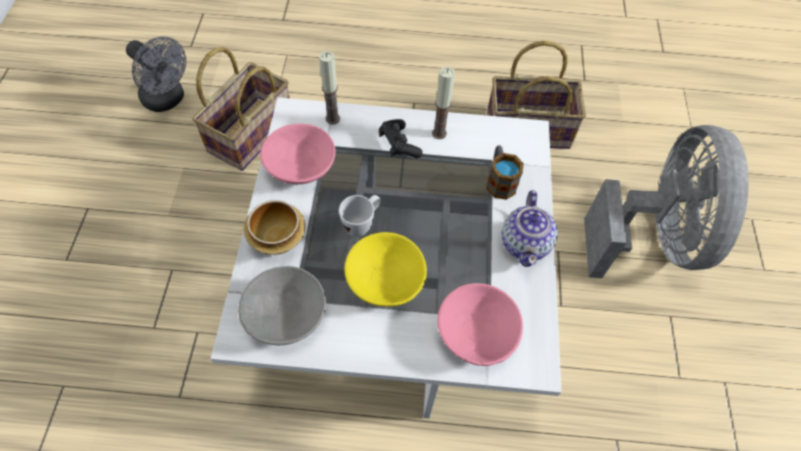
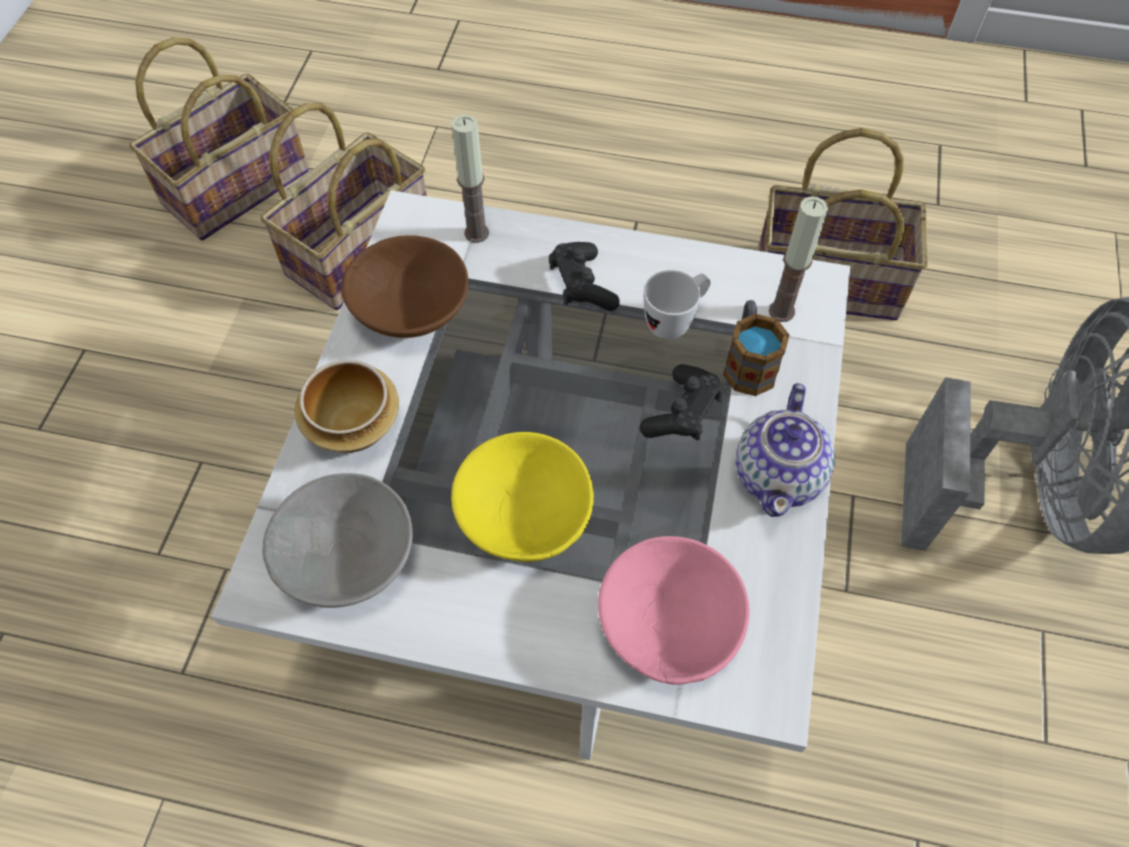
camera: 10 degrees right, 0 degrees up
grey fan [126,36,186,112] -> basket [129,37,309,241]
pink bowl [260,124,335,184] -> brown bowl [341,235,469,338]
white mug [339,195,381,237] -> white mug moved to [644,270,711,339]
candle [432,67,455,139] -> candle moved to [769,196,828,322]
none -> black game controller [640,364,725,441]

